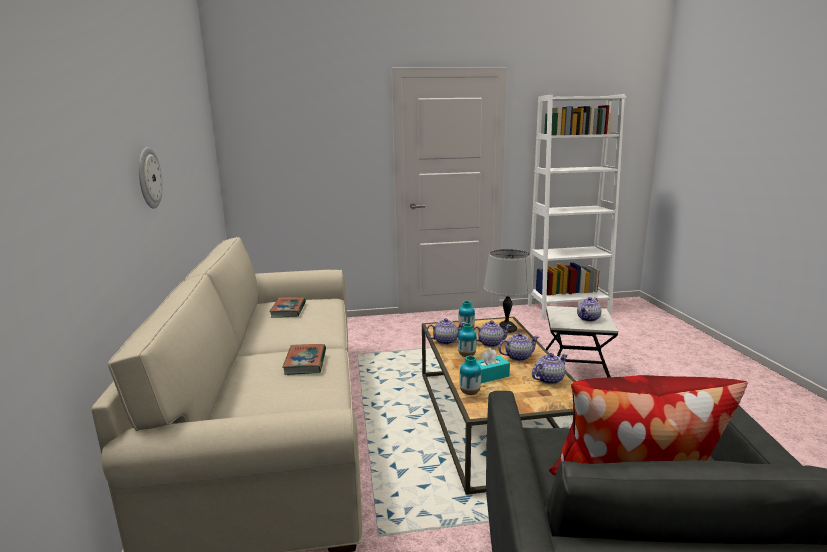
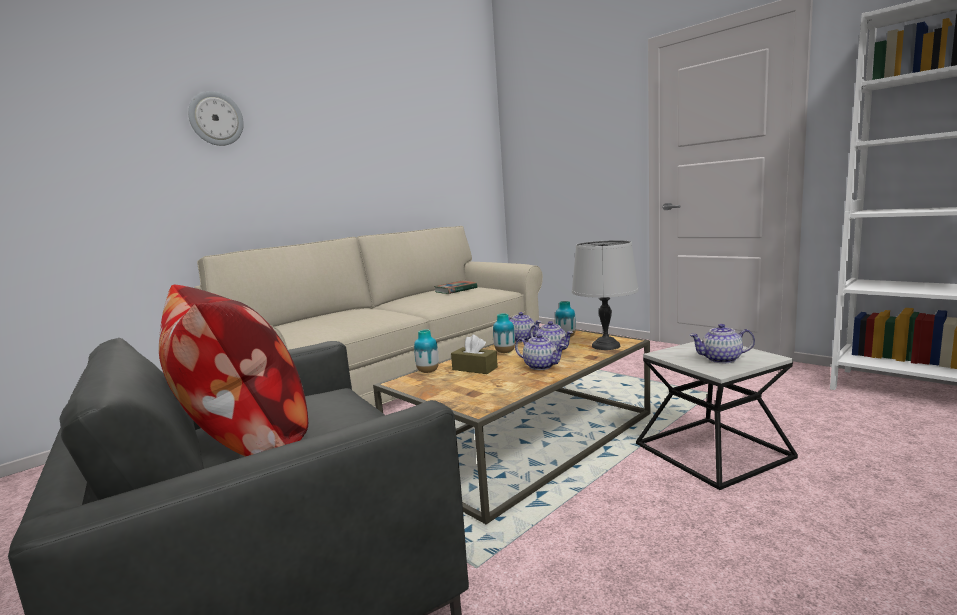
camera: 55 degrees right, 5 degrees down
wall clock [139,147,163,209] -> wall clock moved to [188,91,244,146]
book [282,344,326,375] -> none
turquoise tissue box [476,348,510,383] -> brown tissue box [451,335,498,374]
teapot [532,353,568,384] -> none

